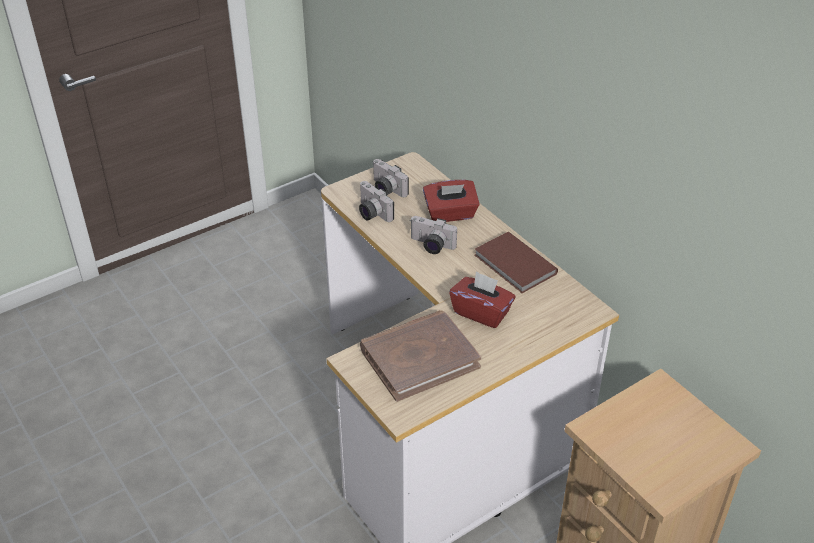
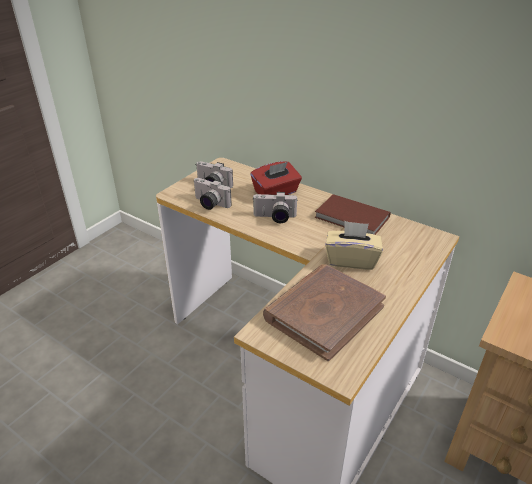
camera: 20 degrees left, 5 degrees down
red tissue box [449,271,516,328] -> beige tissue box [325,221,383,270]

